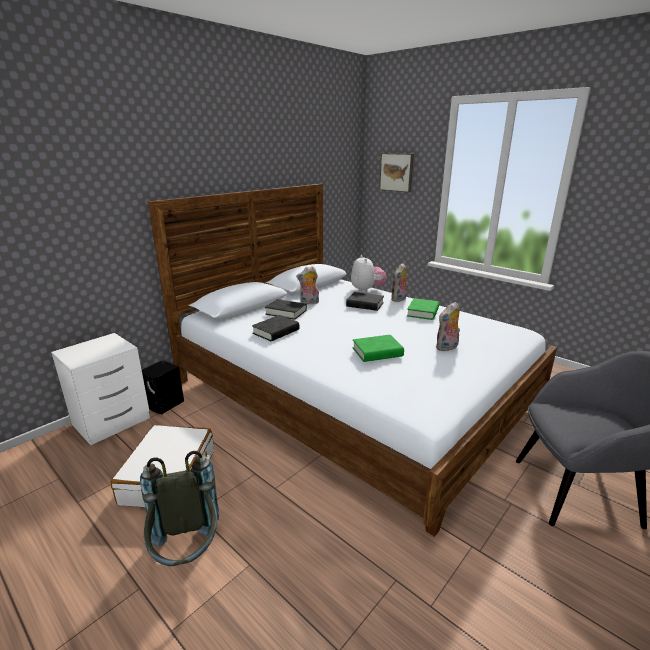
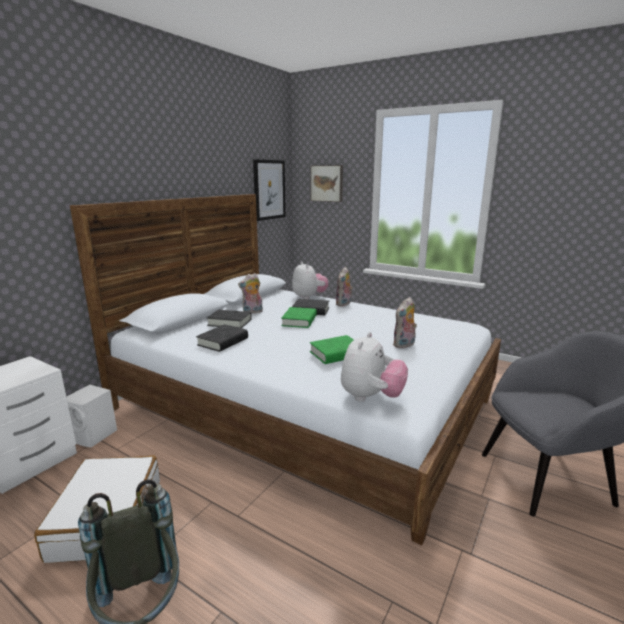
camera: 10 degrees left, 5 degrees down
black speaker [142,360,184,414] -> white speaker [67,385,117,447]
green book [407,298,439,320] -> green book moved to [281,307,317,328]
none -> picture [253,159,286,221]
none -> plush toy [341,332,408,402]

